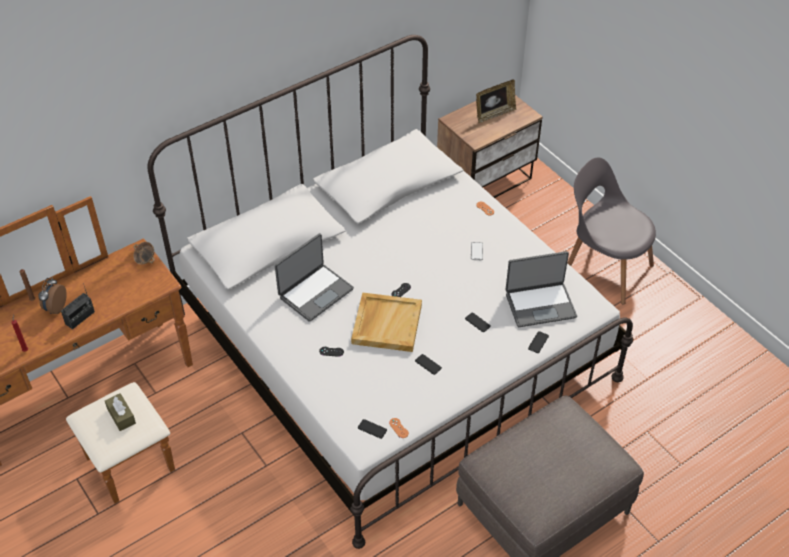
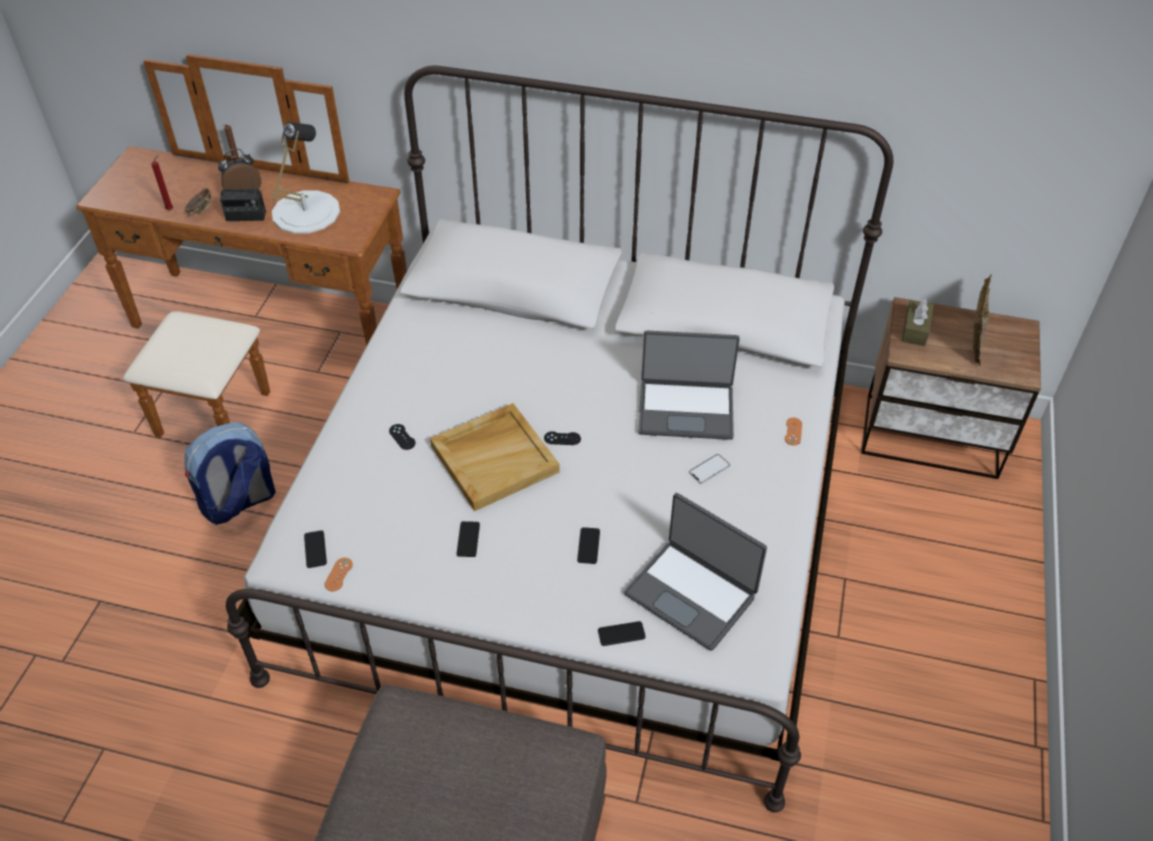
camera: 50 degrees right, 0 degrees up
brown tissue box [105,393,136,431] -> brown tissue box moved to [901,299,934,346]
bowl [133,242,155,264] -> bowl moved to [184,187,211,216]
laptop [275,233,354,322] -> laptop moved to [638,331,740,440]
picture frame [476,79,517,123] -> picture frame turned 90 degrees counterclockwise [973,274,992,366]
grey chair [568,157,656,305] -> none
none -> backpack [184,422,276,525]
none -> white table lamp [272,122,340,234]

